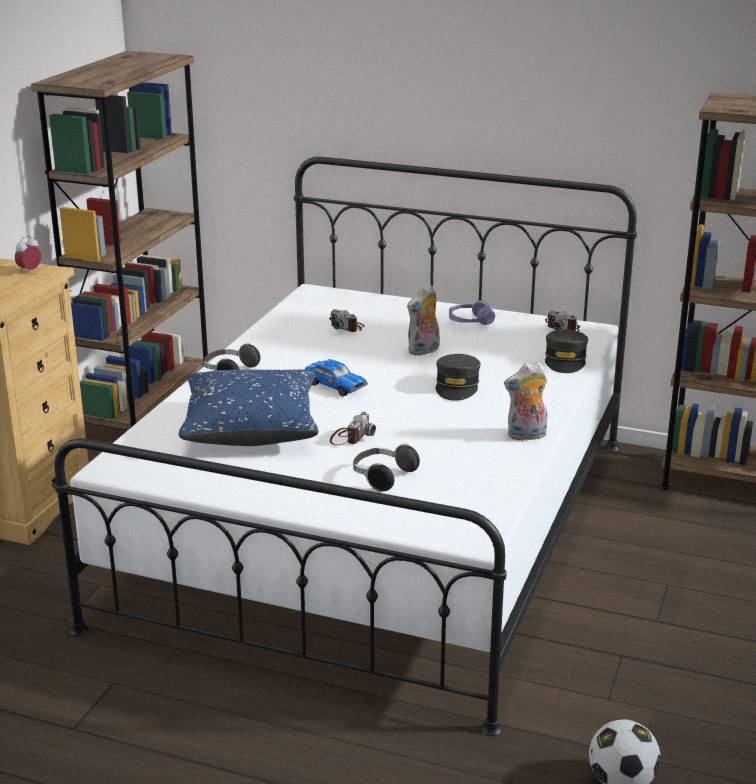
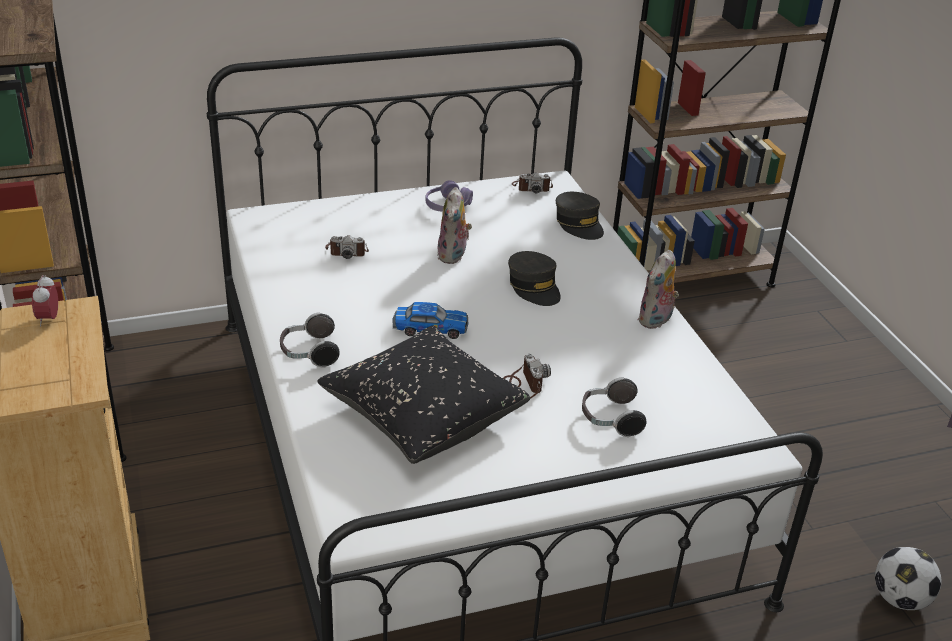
camera: 40 degrees left, 10 degrees up
blue pillow [178,370,319,446] -> black pillow [317,325,531,464]

